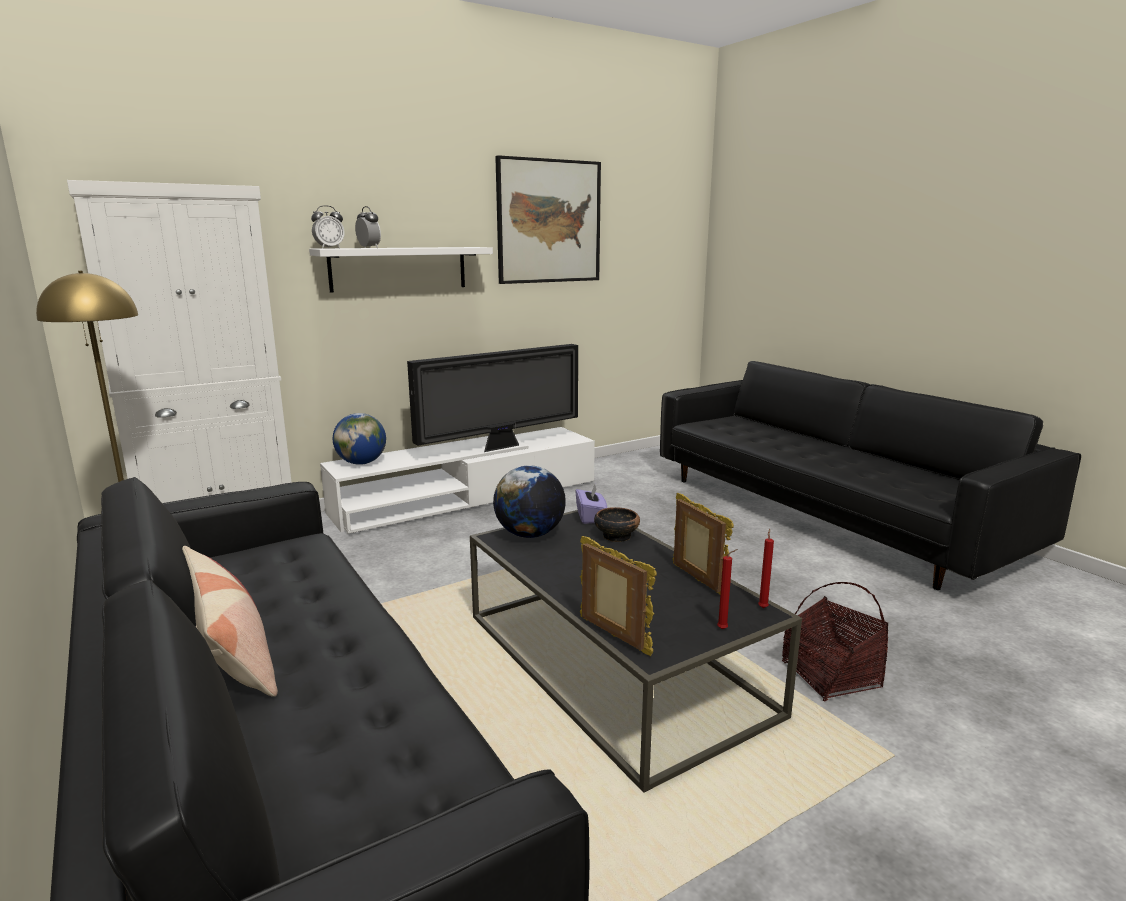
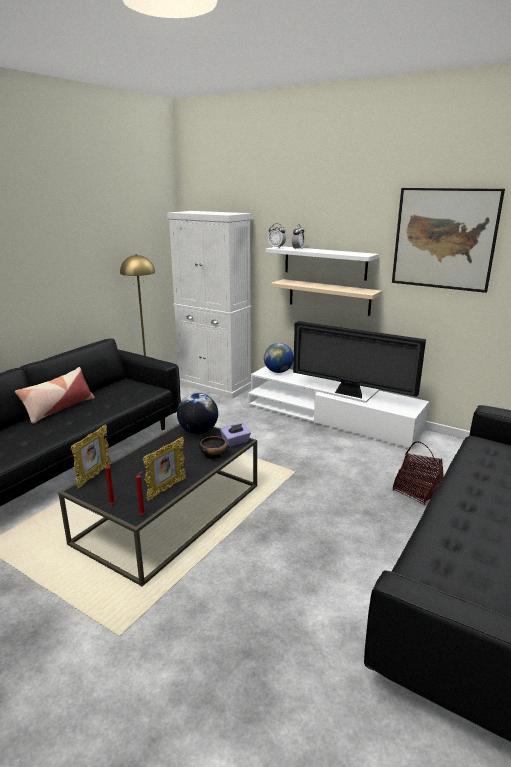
camera: 65 degrees right, 5 degrees up
basket [782,582,888,702] -> basket moved to [393,441,443,505]
none -> beige shelf [271,279,382,316]

